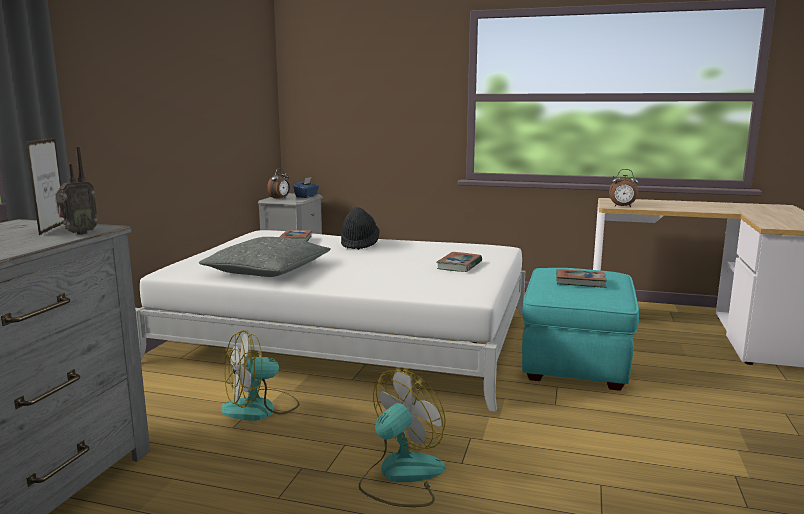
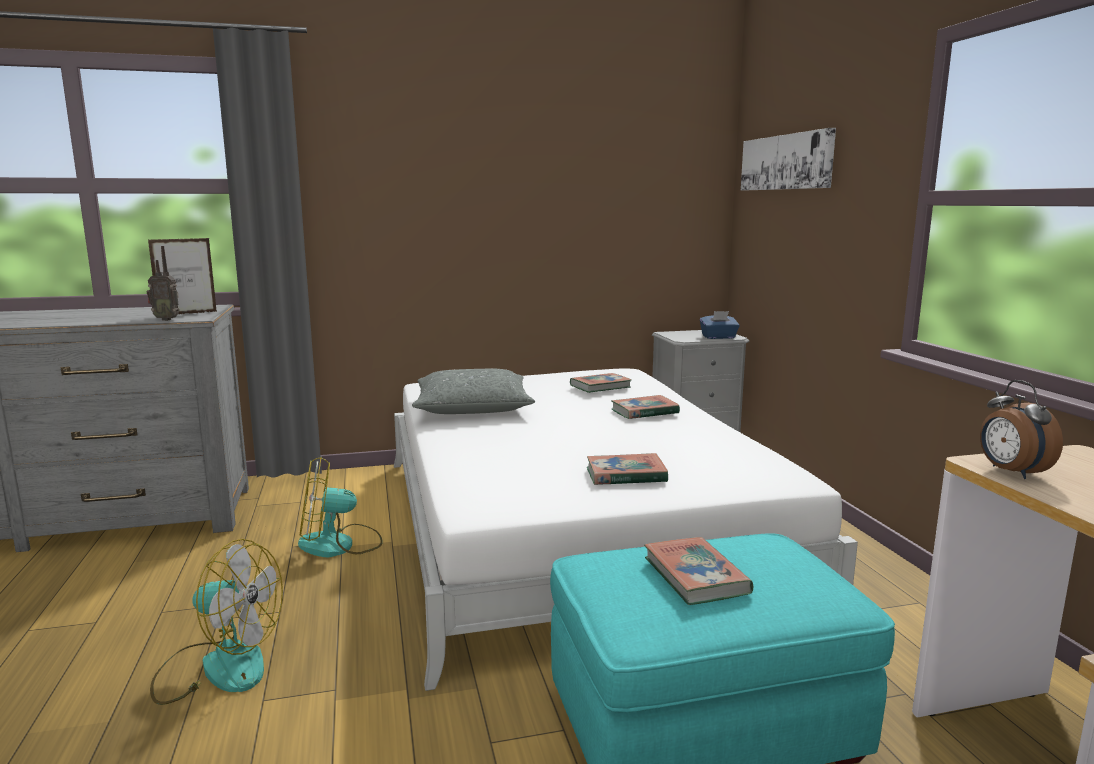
camera: 60 degrees right, 0 degrees up
fan [221,330,300,421] -> fan turned 45 degrees counterclockwise [298,457,383,557]
alarm clock [267,168,290,200] -> none
black hat [341,207,380,250] -> book [611,395,680,419]
none -> picture [741,128,836,190]

